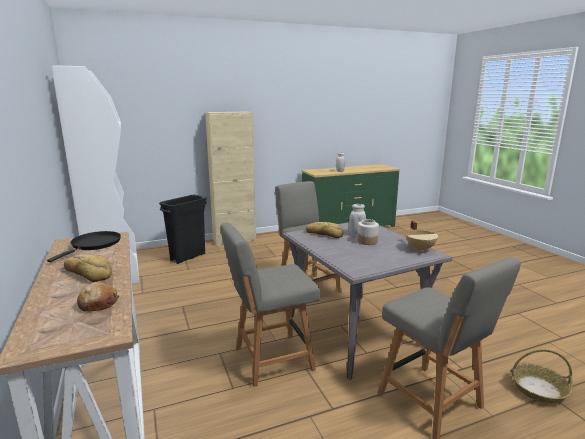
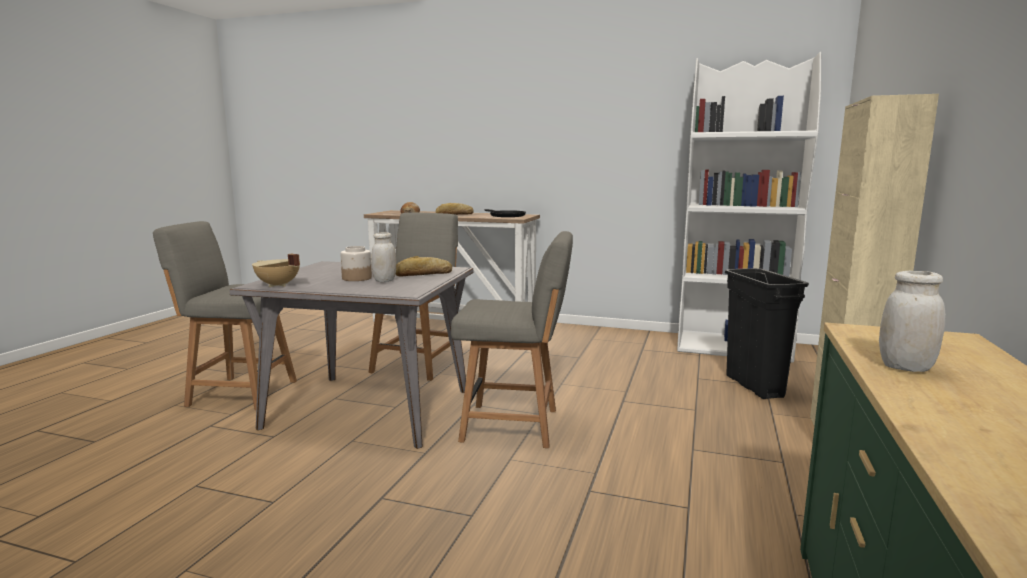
camera: 130 degrees right, 5 degrees down
basket [510,349,573,403] -> none

